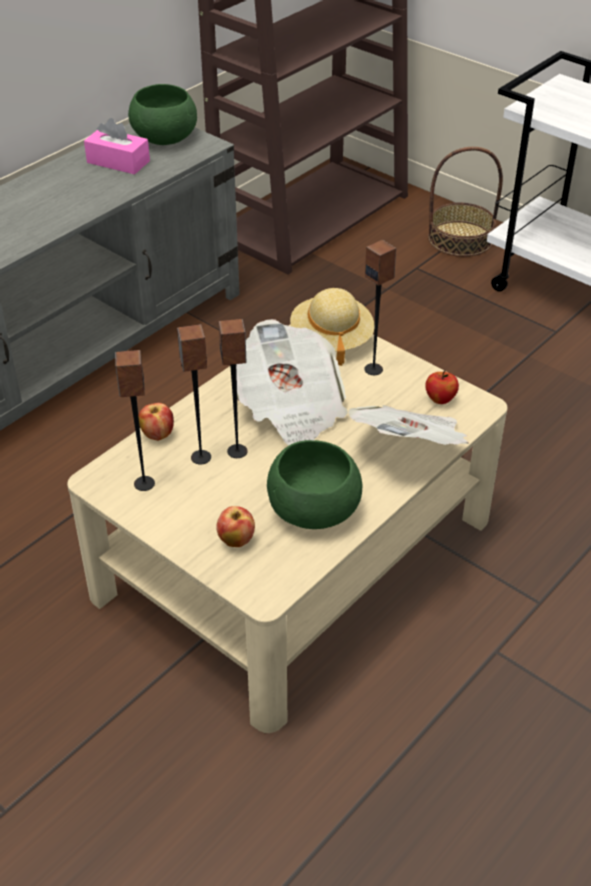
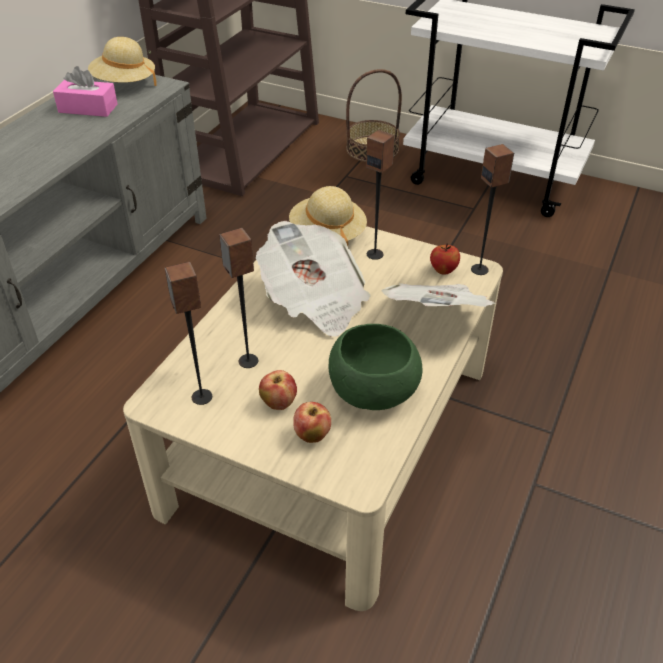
camera: 15 degrees left, 0 degrees up
green bowl [128,84,197,145] -> beige hat [88,37,157,86]
apple [138,403,174,441] -> apple moved to [259,370,297,410]
speaker [219,319,248,458] -> speaker moved to [471,144,514,275]

